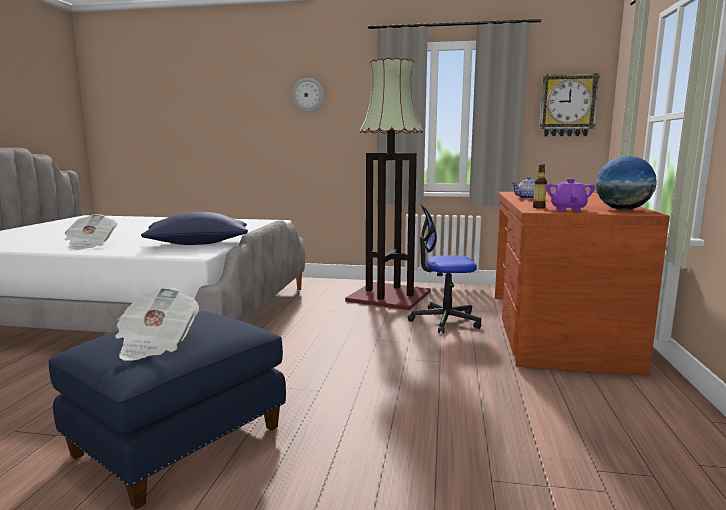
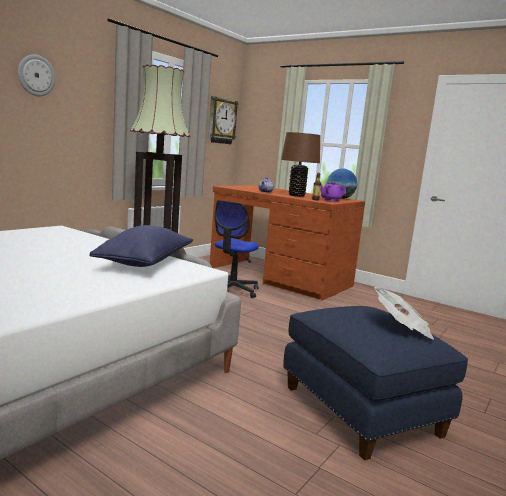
camera: 65 degrees left, 0 degrees up
newspaper [65,214,117,251] -> none
none -> brown table lamp [281,132,320,197]

